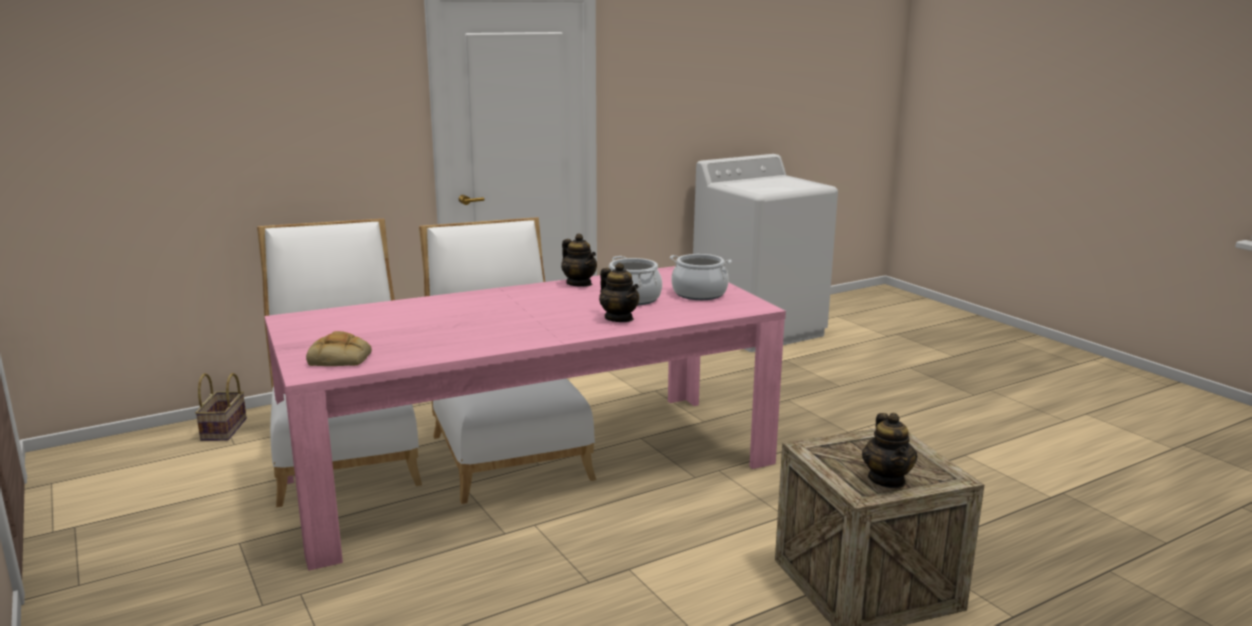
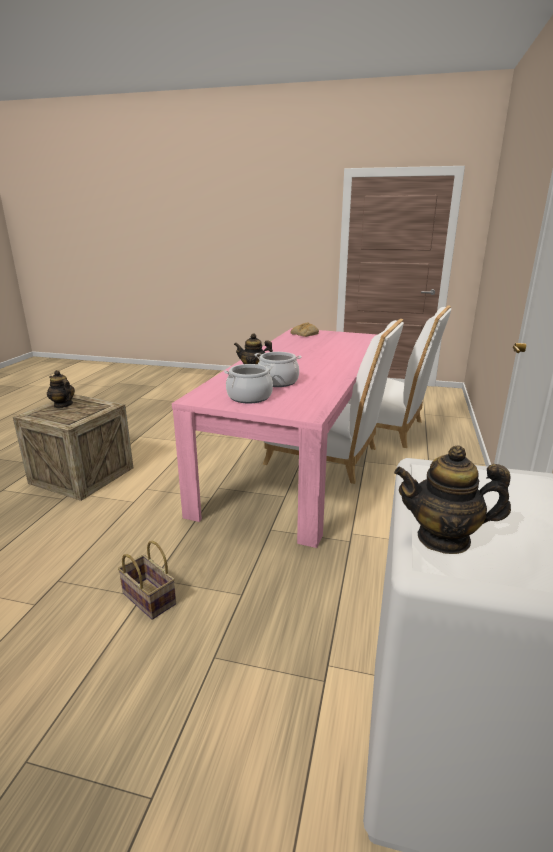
camera: 135 degrees right, 5 degrees up
basket [195,373,247,441] -> basket moved to [118,541,176,620]
teapot [561,234,597,287] -> teapot moved to [394,446,511,554]

